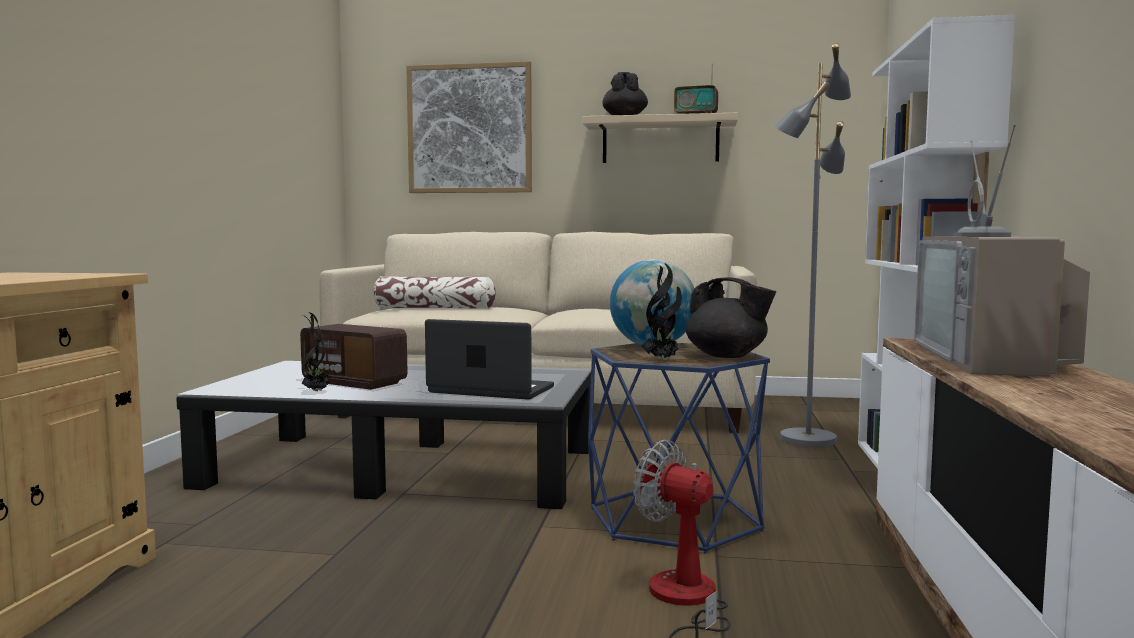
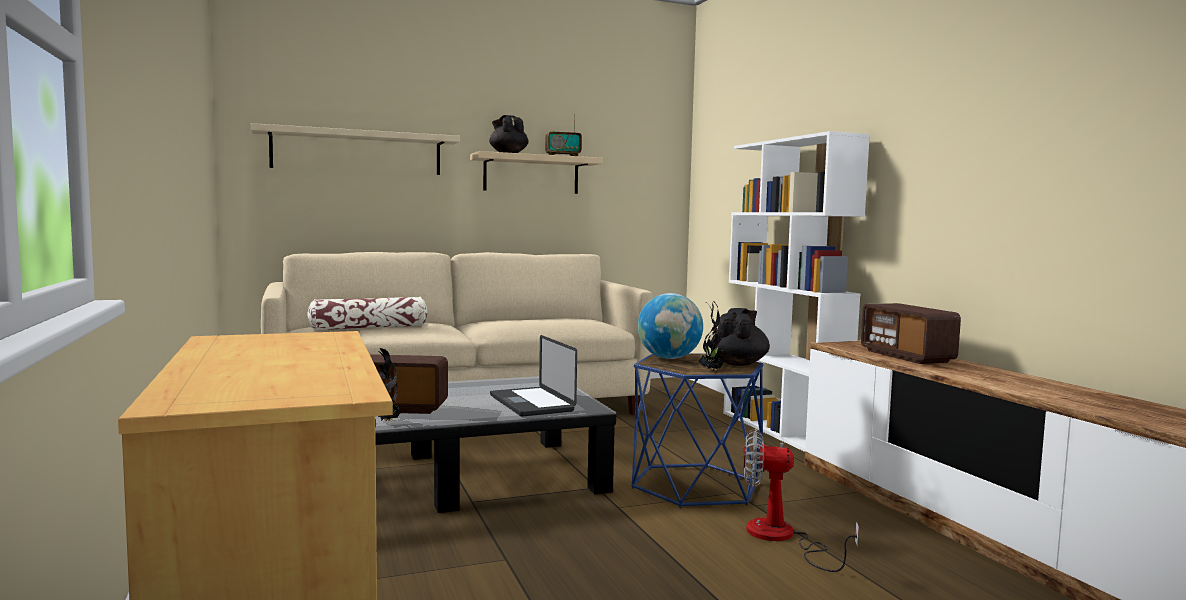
camera: 30 degrees left, 0 degrees up
picture [406,61,532,193] -> beige shelf [250,123,460,175]
laptop [425,319,554,400] -> laptop turned 105 degrees counterclockwise [490,335,577,416]
black teapot [686,278,777,358] -> black teapot turned 75 degrees counterclockwise [711,308,770,366]
grey floor lamp [774,43,851,447] -> none
television [915,124,1090,377] -> radio [861,303,961,364]

